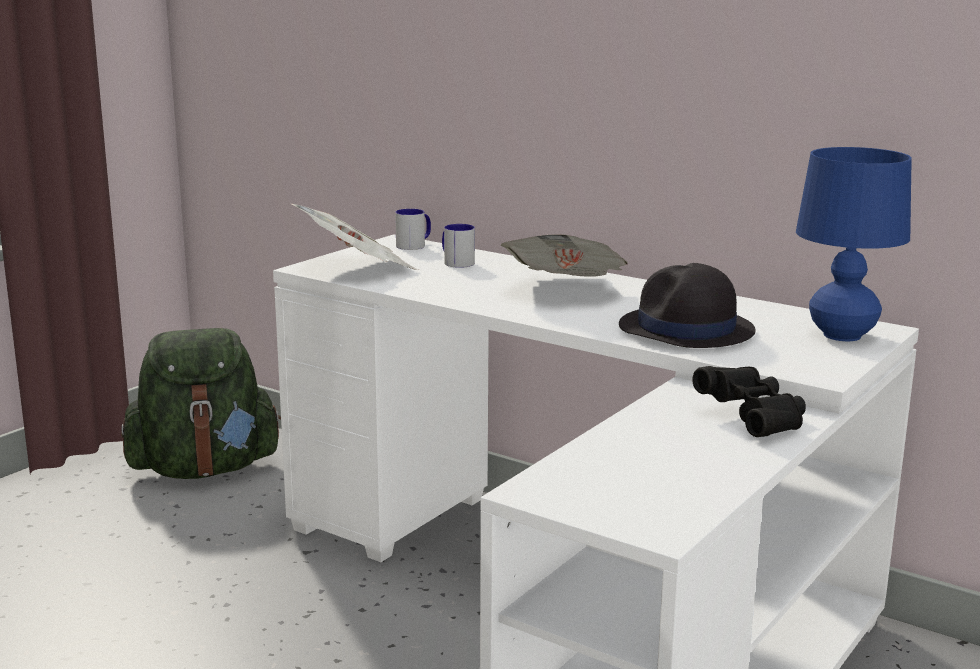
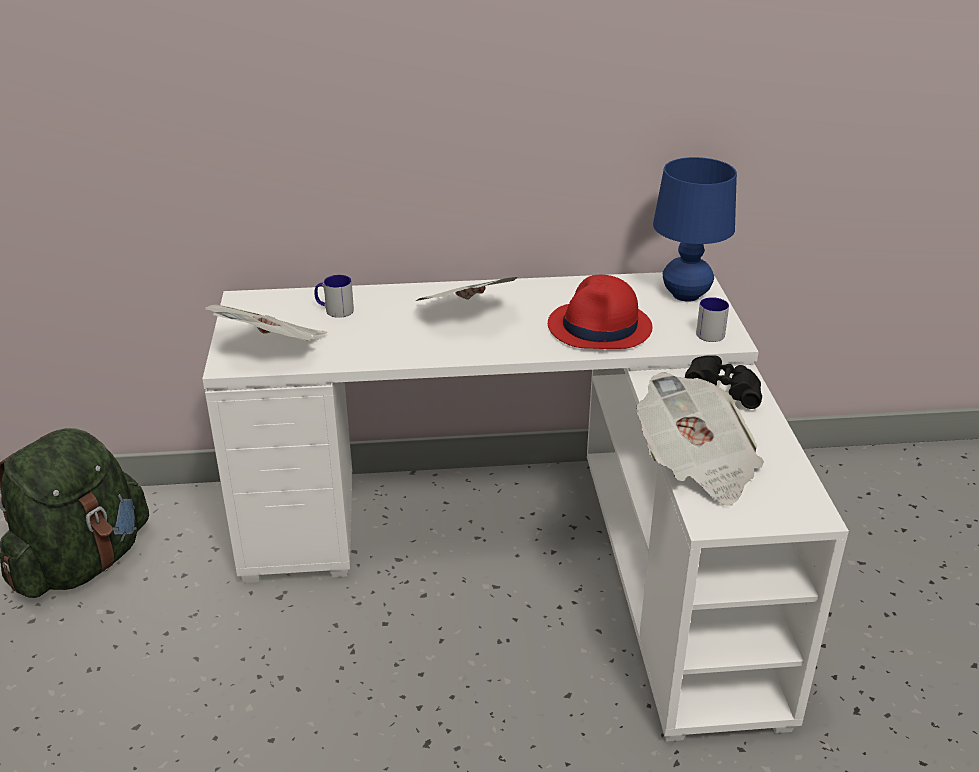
camera: 40 degrees left, 15 degrees up
mug [395,209,431,250] -> mug moved to [696,297,729,342]
black hat [619,263,756,348] -> red hat [548,275,653,349]
none -> newspaper [636,372,764,506]

